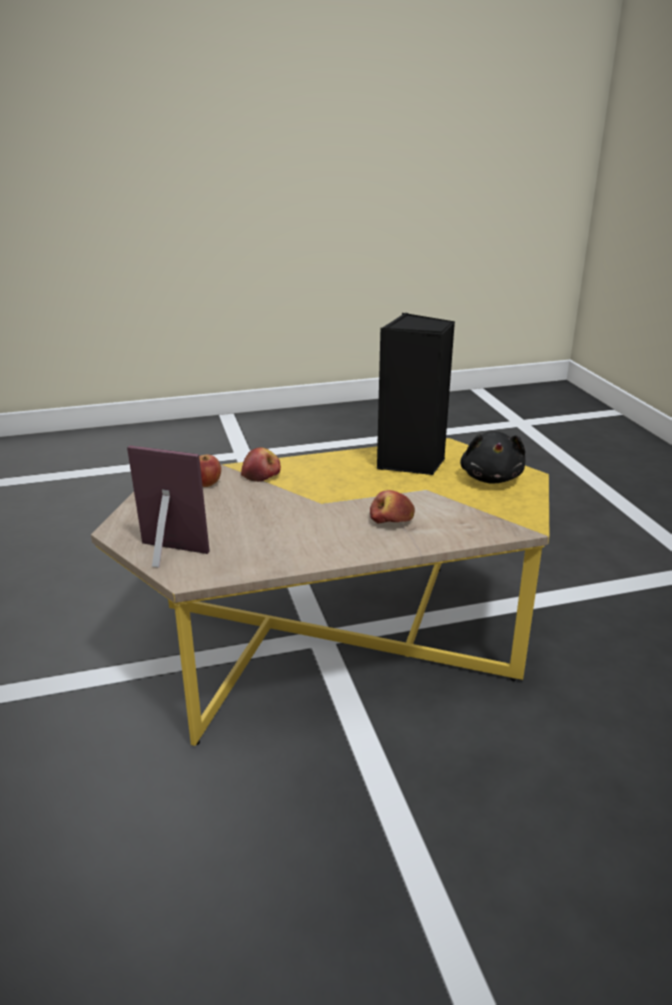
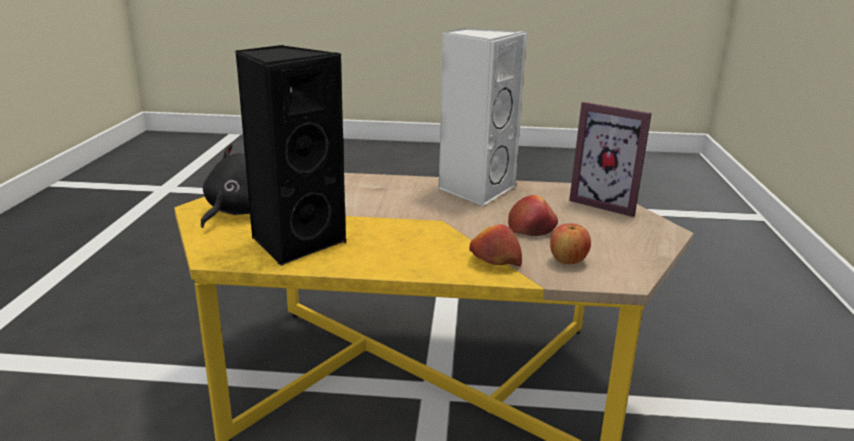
camera: 160 degrees left, 5 degrees down
apple [370,490,415,524] -> apple moved to [508,195,558,236]
none -> white speaker [438,27,527,206]

